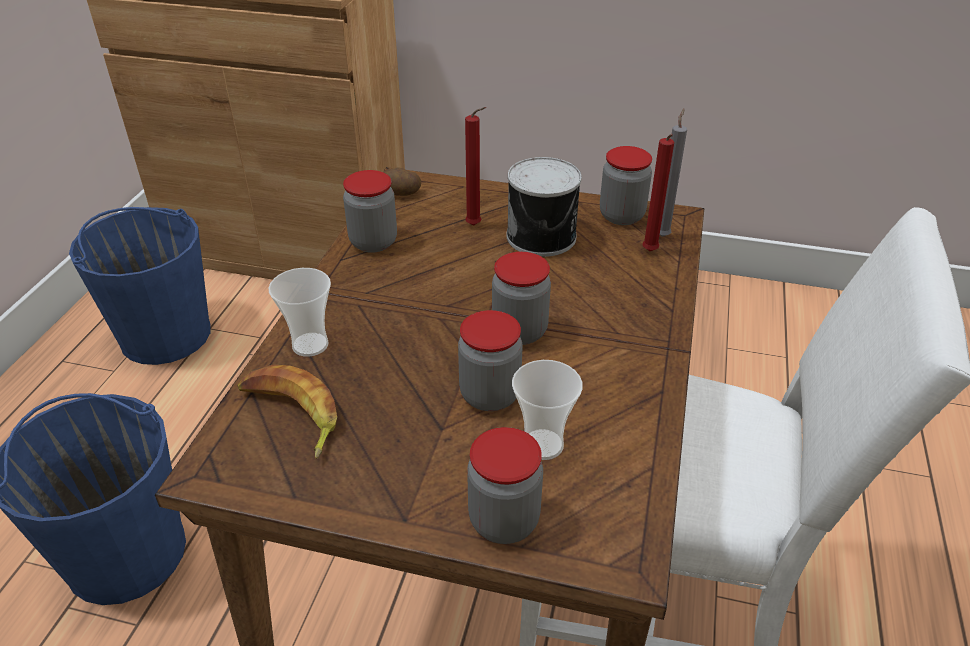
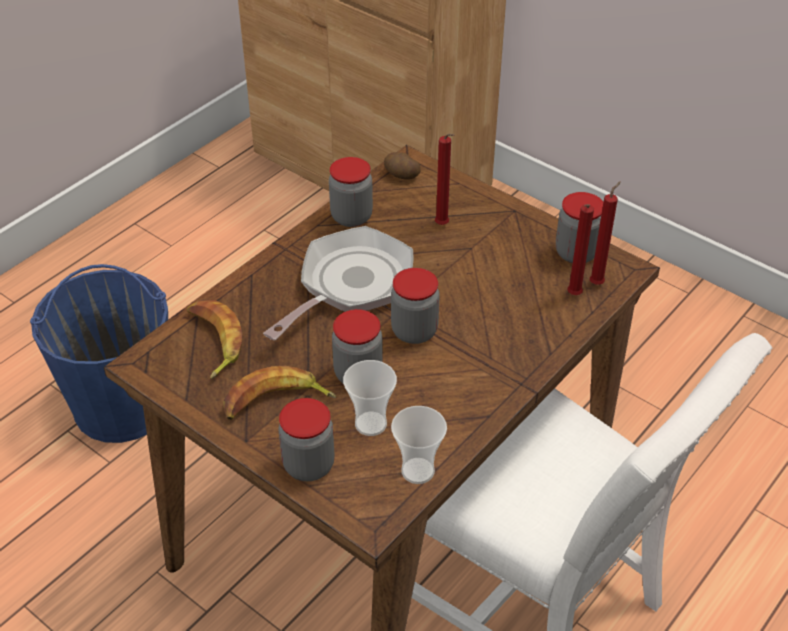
camera: 25 degrees right, 5 degrees up
blue bucket [69,207,211,365] -> none
cup [269,268,331,357] -> cup moved to [391,406,447,484]
can [507,157,582,257] -> none
grey candle [660,108,687,237] -> red candle [590,181,621,285]
none -> banana [223,366,337,420]
none -> frying pan [263,226,414,340]

